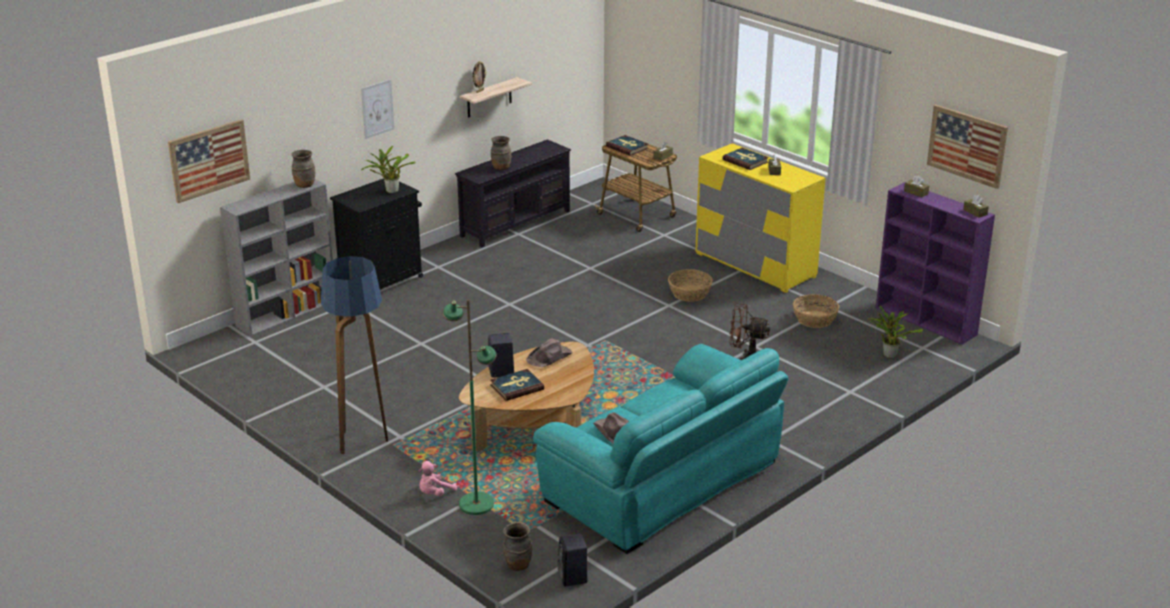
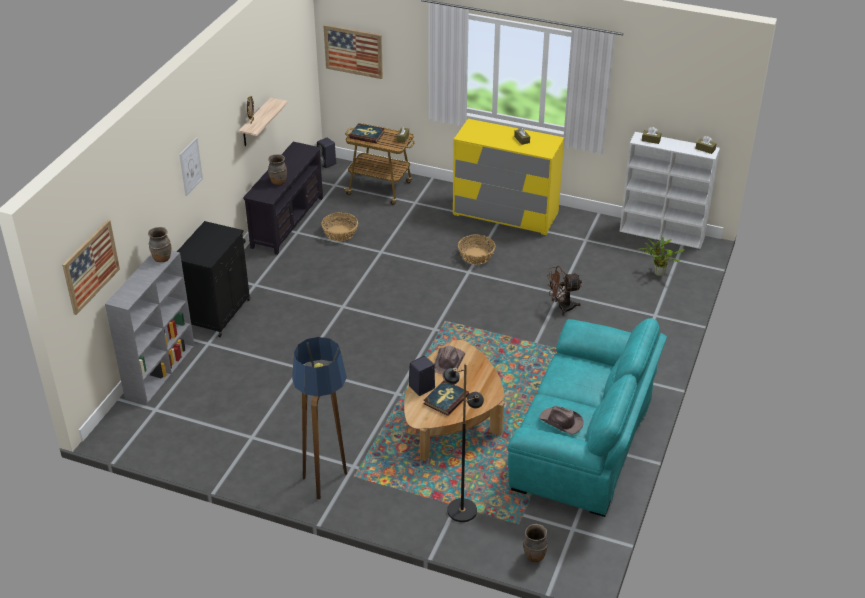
camera: 25 degrees left, 10 degrees up
potted plant [361,146,416,194] -> none
pink plush toy [419,461,457,496] -> none
green floor lamp [443,299,497,515] -> black floor lamp [442,363,484,522]
black speaker [557,534,587,587] -> black speaker moved to [317,138,336,168]
book [723,148,769,170] -> none
basket [793,294,839,328] -> basket moved to [321,212,358,241]
purple bookcase [876,182,995,345] -> white bookcase [619,132,720,249]
picture [927,105,1008,189] -> picture moved to [323,25,383,79]

